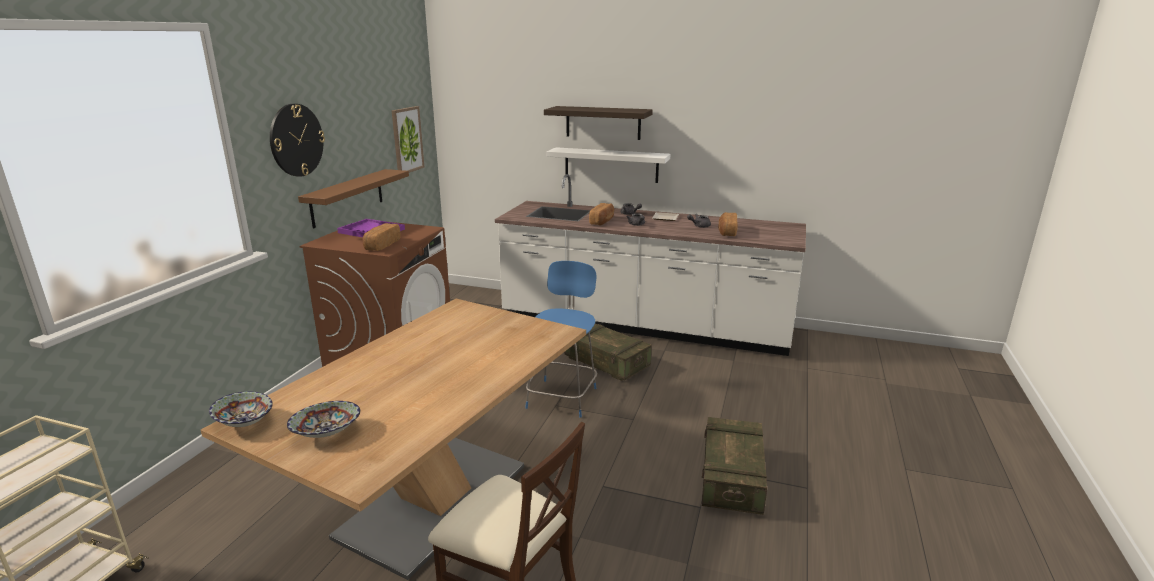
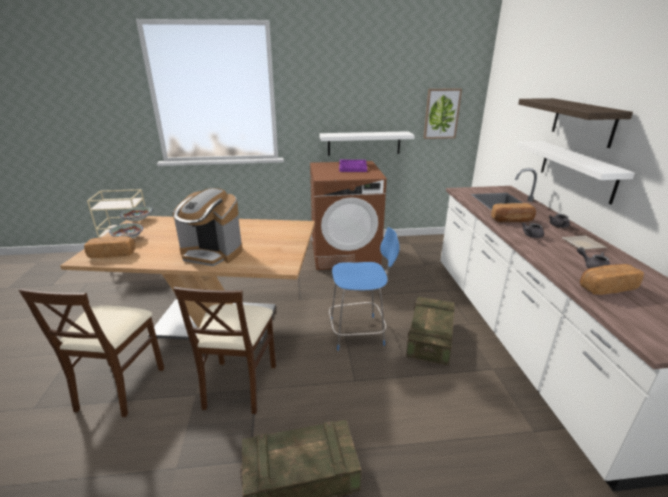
camera: 65 degrees right, 5 degrees up
wall clock [270,104,325,177] -> none
brown shelf [298,169,409,228] -> white shelf [320,131,415,156]
bread [362,223,400,251] -> bread moved to [84,236,135,258]
none -> coffee machine [172,188,242,266]
none -> beige chair [173,287,276,414]

